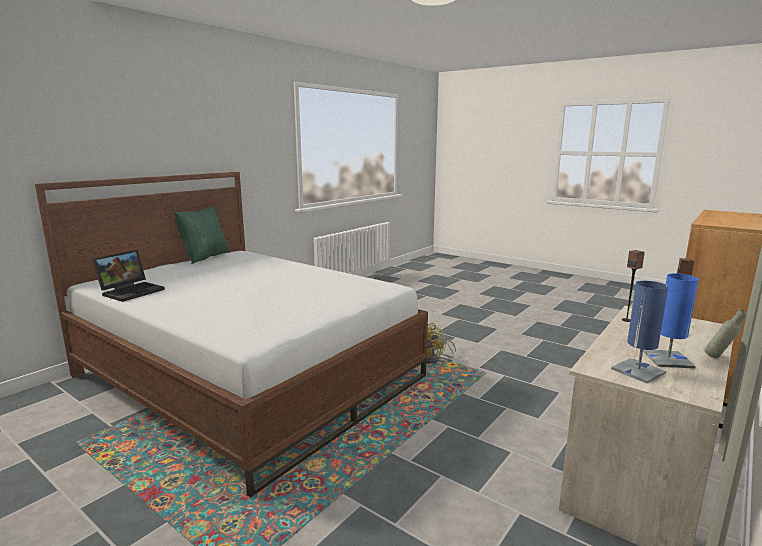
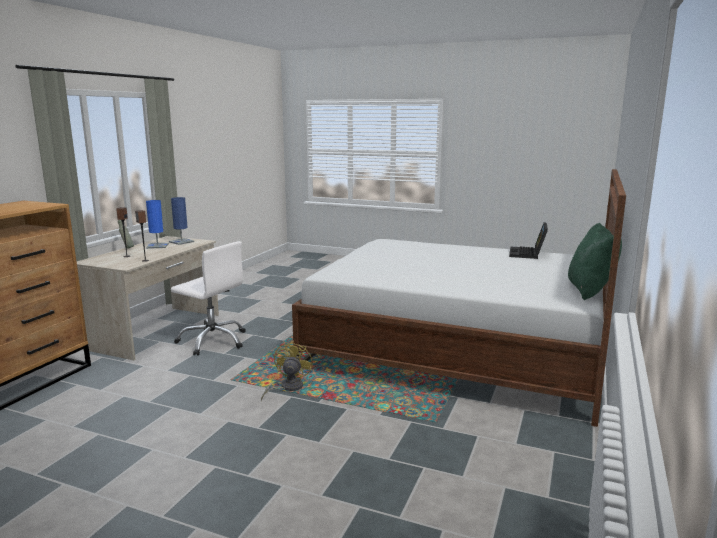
camera: 165 degrees right, 0 degrees up
none -> white office chair [171,241,246,356]

